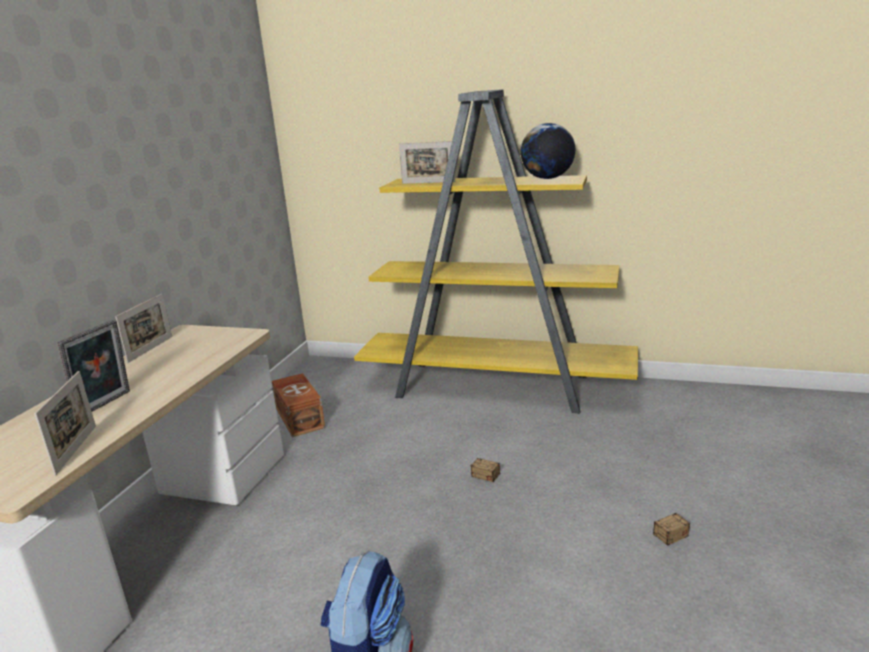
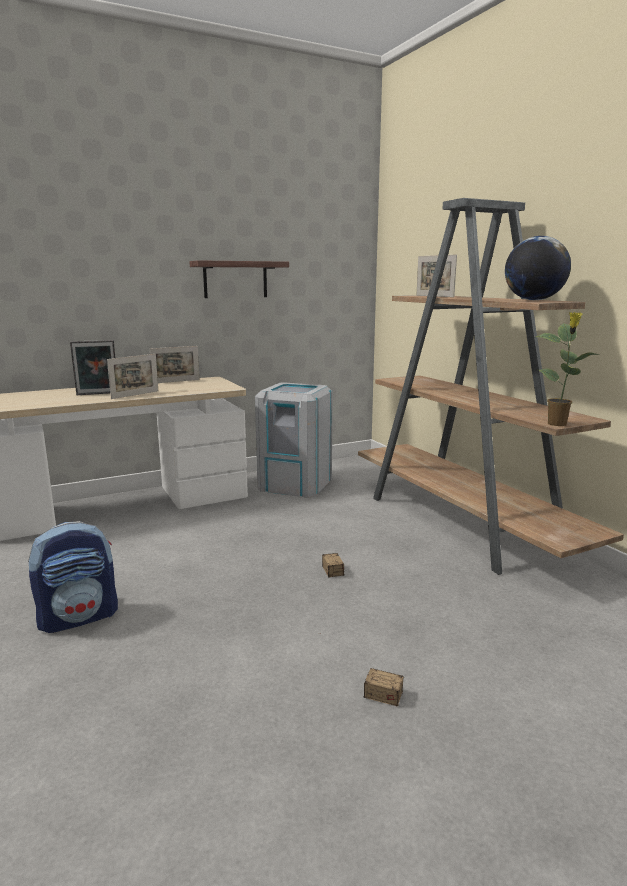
camera: 45 degrees right, 5 degrees down
picture frame [34,371,96,476] -> picture frame moved to [107,354,158,399]
brown storage box [272,373,325,437] -> grey trash can [255,382,333,498]
yellow bookcase [354,89,638,414] -> brown bookcase [358,198,624,575]
none -> shelf [189,260,289,298]
none -> potted plant [536,312,600,426]

